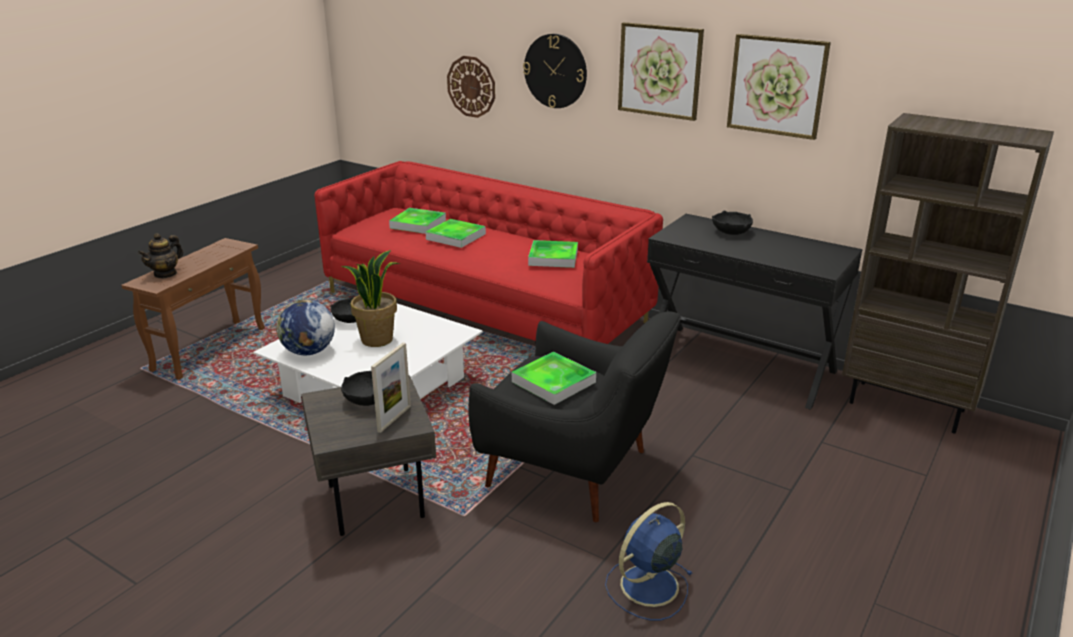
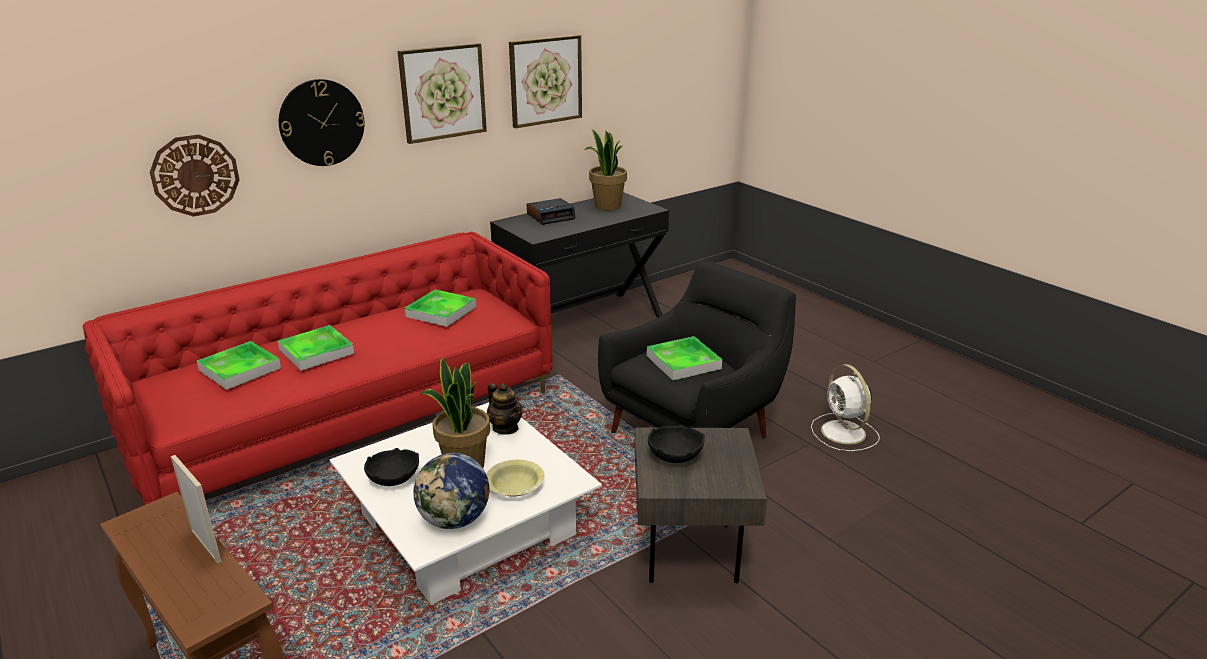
camera: 70 degrees left, 0 degrees up
teapot [138,233,183,278] -> teapot moved to [487,383,523,434]
picture frame [371,342,411,433] -> picture frame moved to [171,455,222,563]
blue fan [605,502,693,620] -> white fan [811,364,880,451]
black bowl [712,210,753,235] -> alarm clock [527,198,575,225]
brown bookcase [842,113,1054,434] -> none
none -> yellow bowl [486,460,545,497]
none -> potted plant [585,129,627,210]

